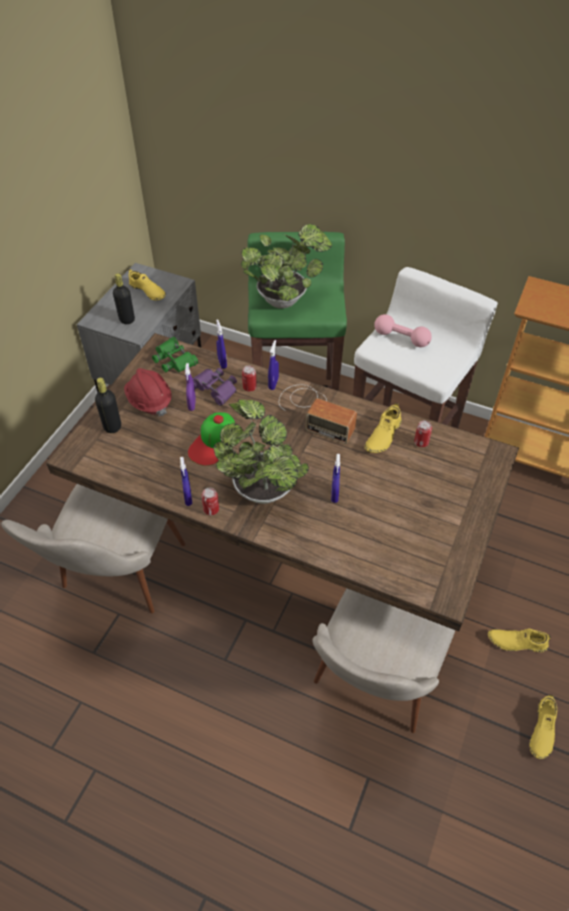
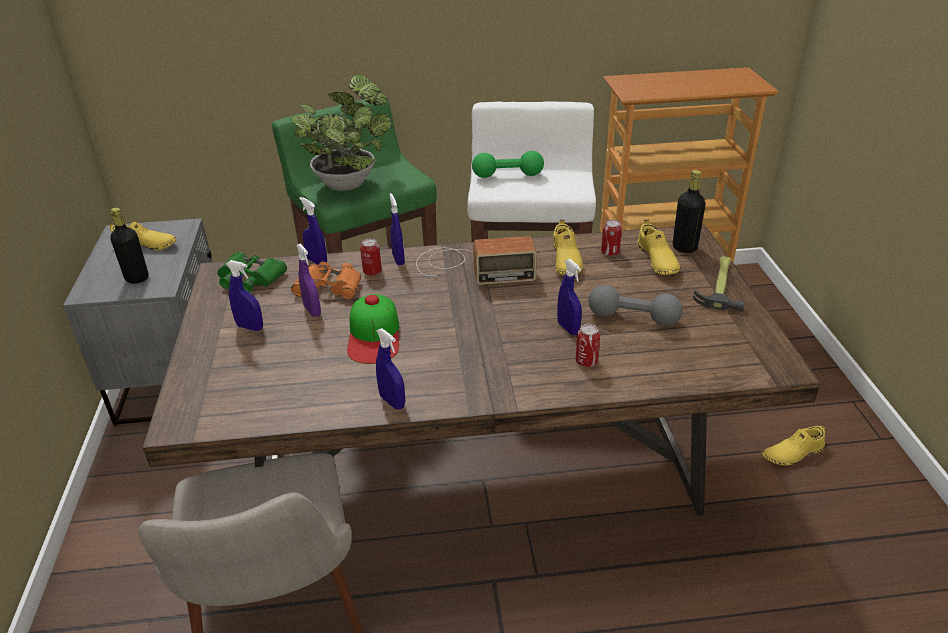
camera: 30 degrees left, 15 degrees down
black bottle [95,378,121,433] -> black bottle moved to [673,170,706,253]
red hard hat [124,368,171,416] -> blue spray bottle [226,260,263,331]
purple binoculars [193,368,237,406] -> orange binoculars [291,262,361,300]
can [201,488,219,515] -> can moved to [576,324,600,367]
potted plant [213,399,309,504] -> none
beige chair [312,588,456,733] -> none
pink dumbbell [374,314,432,347] -> green dumbbell [472,151,544,178]
yellow shoe [530,694,557,759] -> yellow shoe moved to [637,219,681,275]
none -> grey dumbbell [588,285,683,326]
none -> hammer [693,256,745,312]

